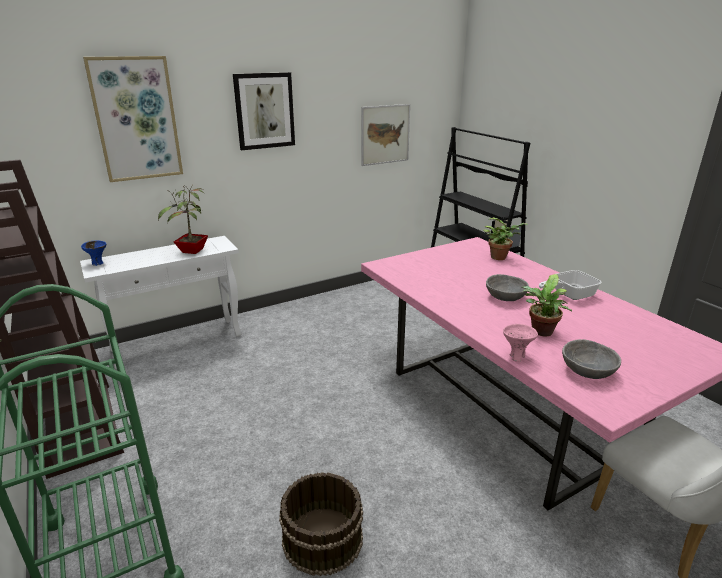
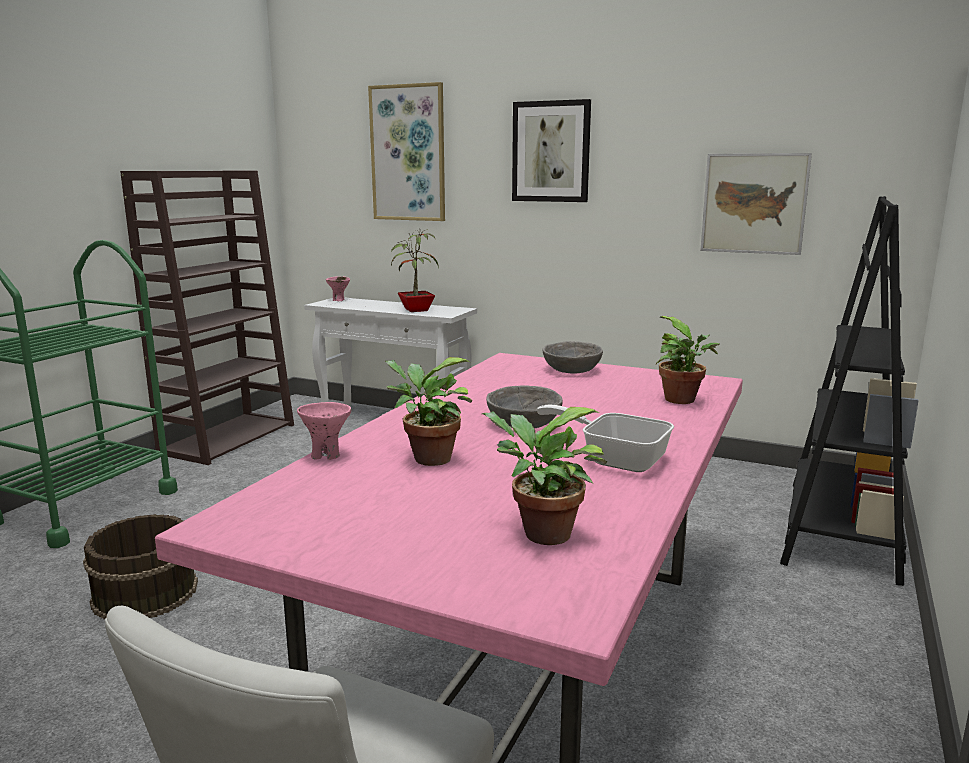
camera: 55 degrees right, 10 degrees down
blue bowl [81,241,106,266] -> pink bowl [326,276,350,301]
grey bowl [562,339,621,379] -> grey bowl moved to [542,341,603,374]
none -> potted plant [482,407,607,545]

